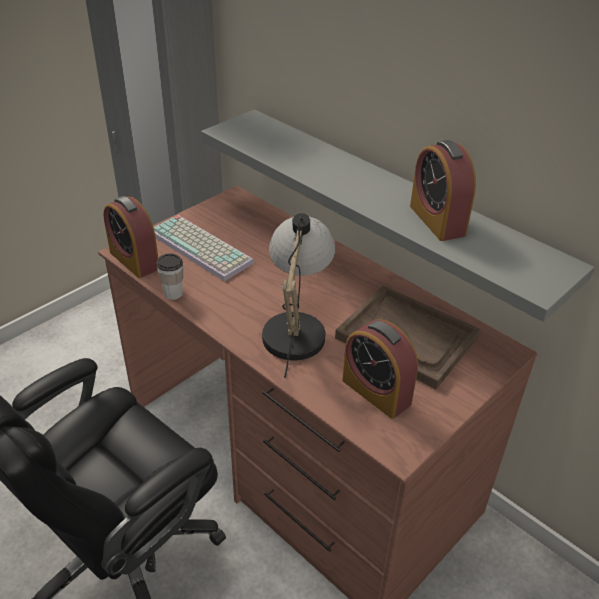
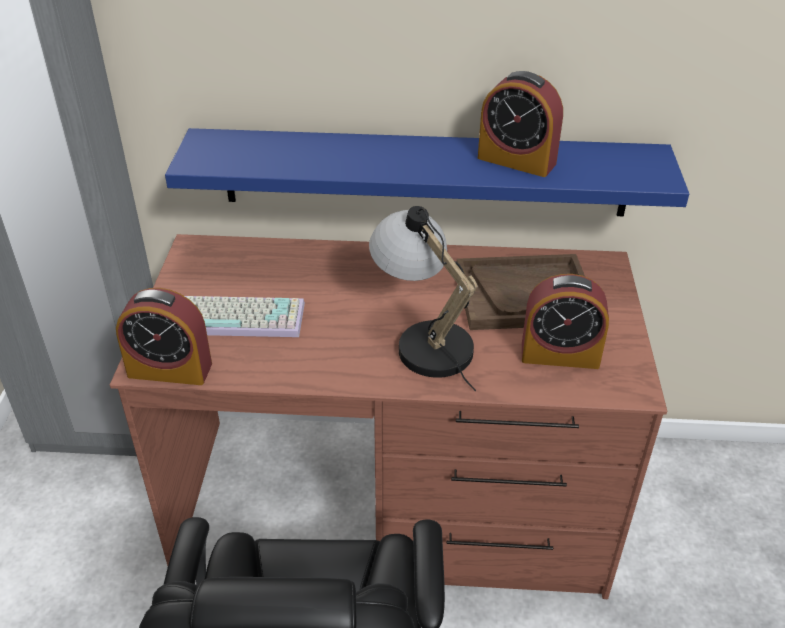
camera: 40 degrees left, 0 degrees up
cup [156,253,183,300] -> none
grey shelf [201,109,595,322] -> blue shelf [165,128,689,217]

